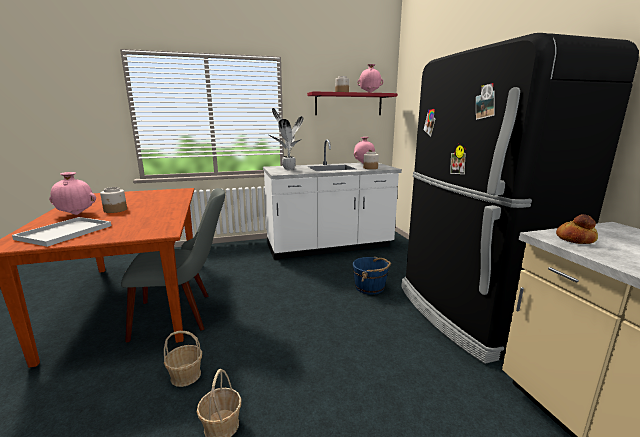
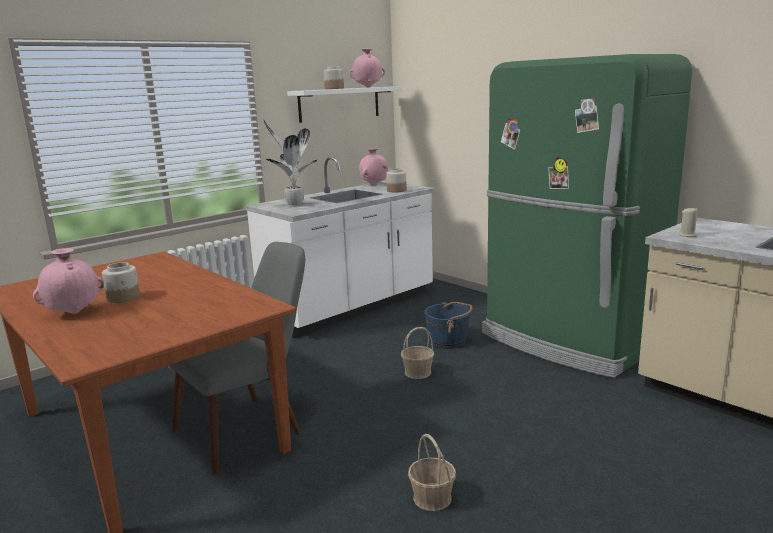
camera: 25 degrees left, 0 degrees up
white tray [12,217,111,247] -> none
basket [164,331,202,387] -> basket moved to [401,327,434,379]
red shelf [307,91,397,115] -> white shelf [287,86,402,123]
black fridge [401,33,639,364] -> green fridge [482,54,692,378]
bread [556,214,598,244] -> beige candle [678,207,698,237]

